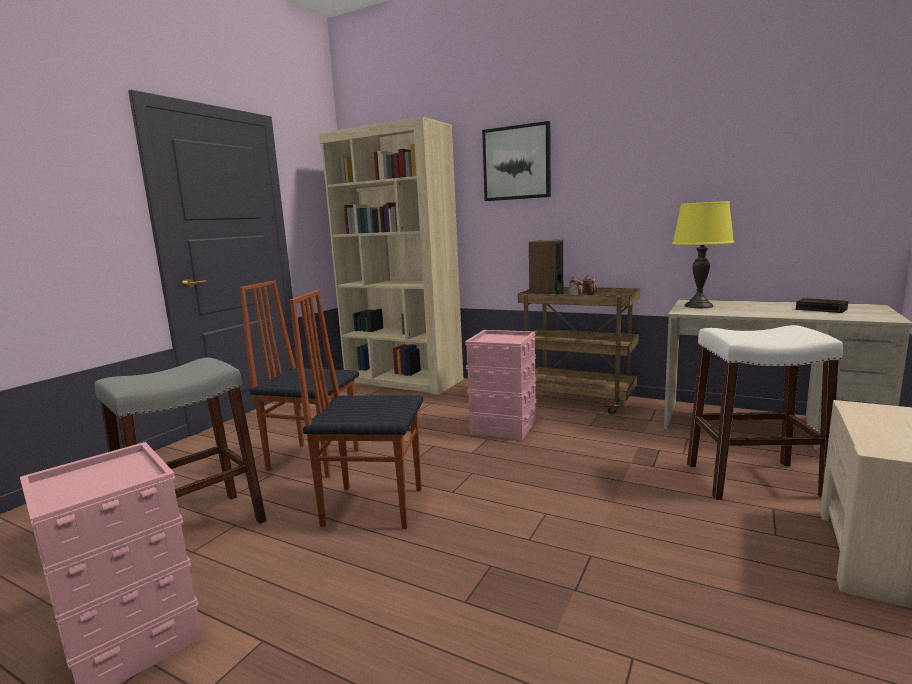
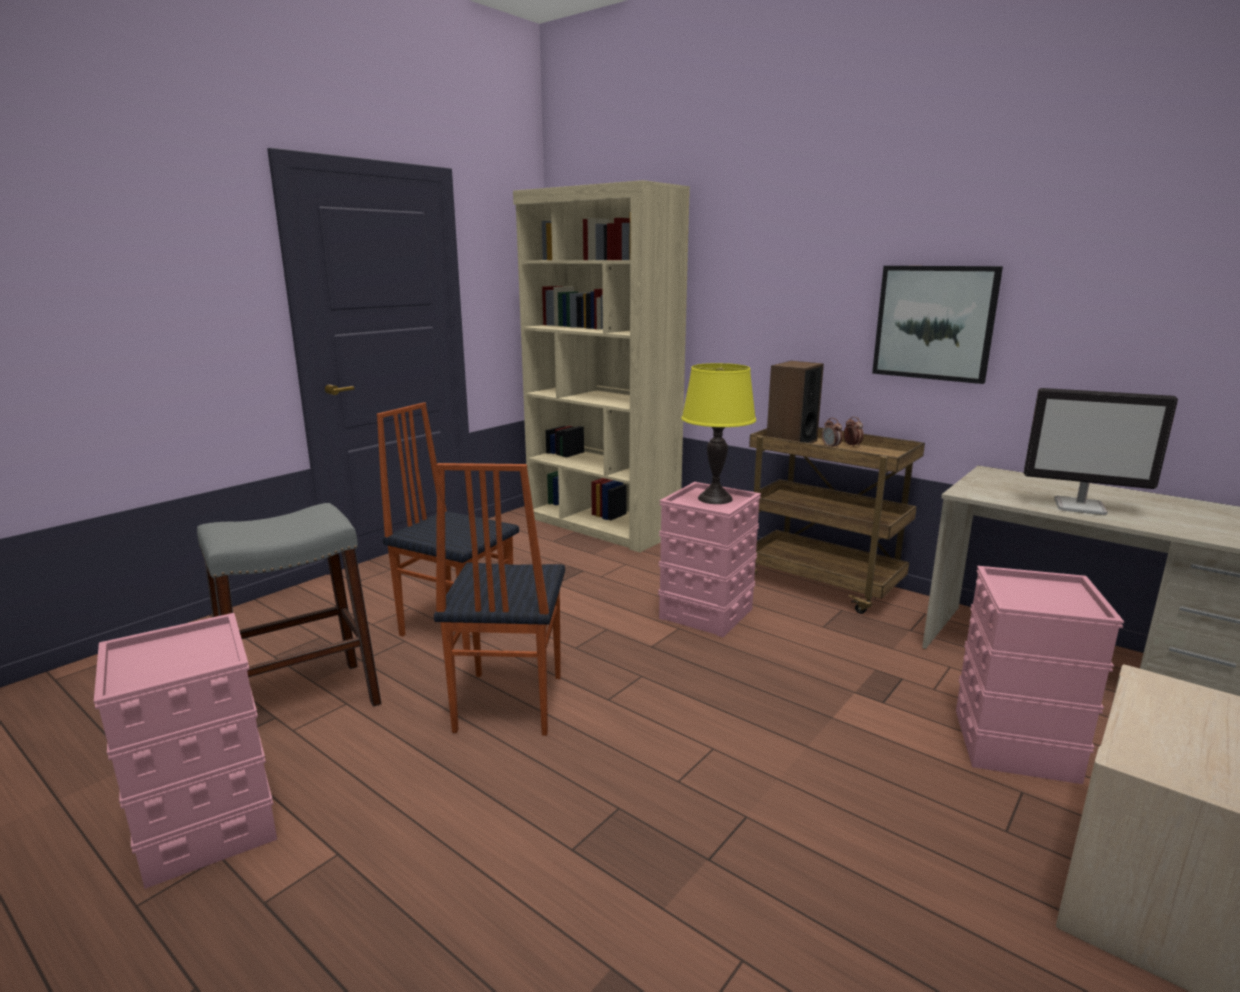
camera: 10 degrees right, 5 degrees up
chair [290,290,423,529] -> chair turned 105 degrees counterclockwise [434,463,565,736]
picture [482,121,551,201] -> picture moved to [872,266,1003,384]
yellow table lamp [672,201,734,308] -> yellow table lamp moved to [681,363,756,504]
white stool [687,325,843,500] -> pink storage box [956,566,1124,784]
alarm clock [796,298,848,313] -> none
none -> monitor [1024,388,1178,515]

